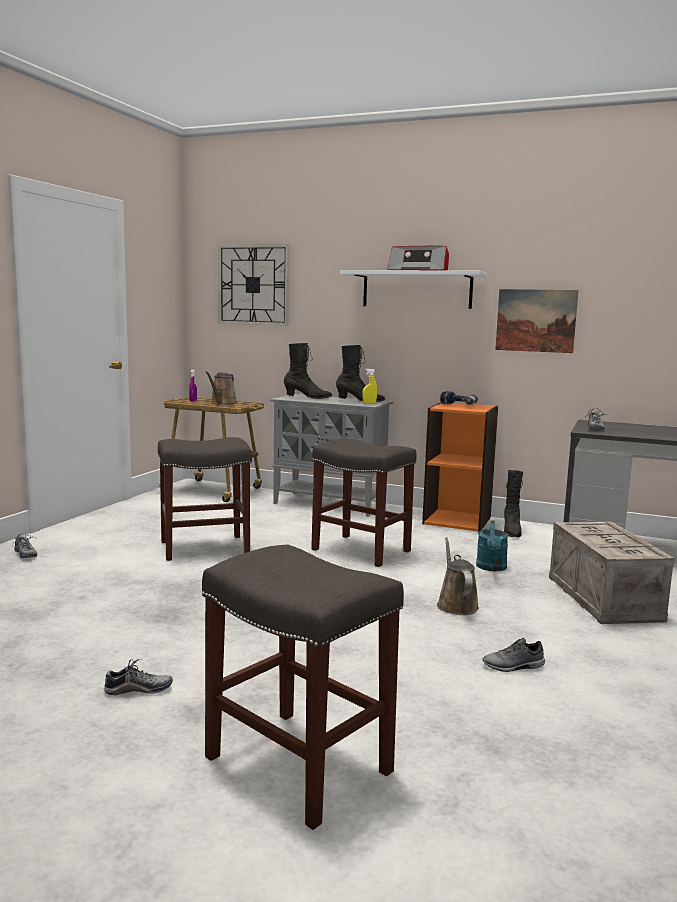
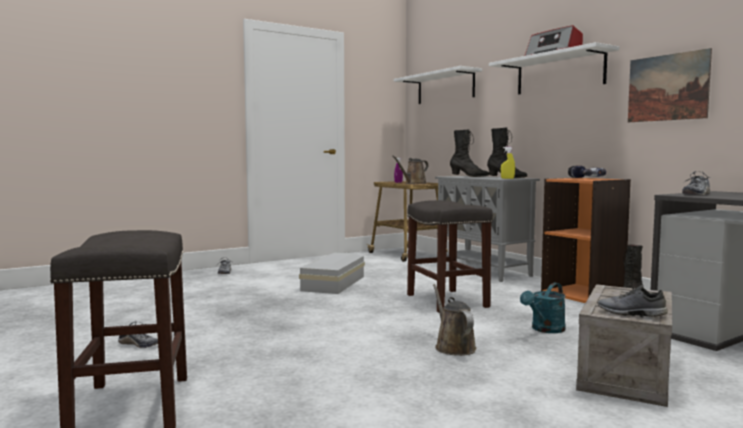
camera: 35 degrees right, 5 degrees down
grey stool [158,437,252,561] -> white storage box [299,253,365,294]
wall clock [218,244,289,326] -> white shelf [394,66,482,104]
brown watering can [437,537,479,615] -> brown watering can turned 45 degrees counterclockwise [433,284,477,356]
grey shoe [483,638,545,672] -> grey shoe moved to [598,285,668,317]

